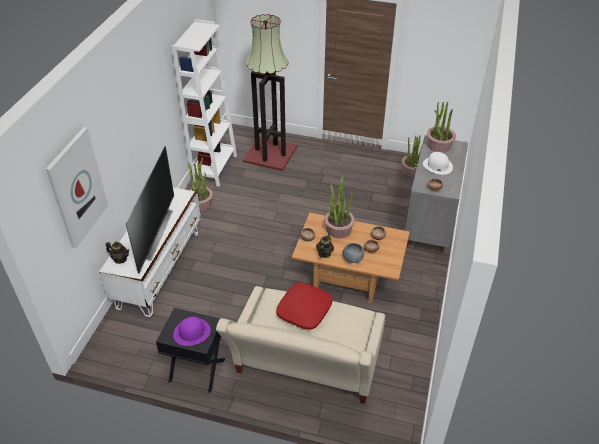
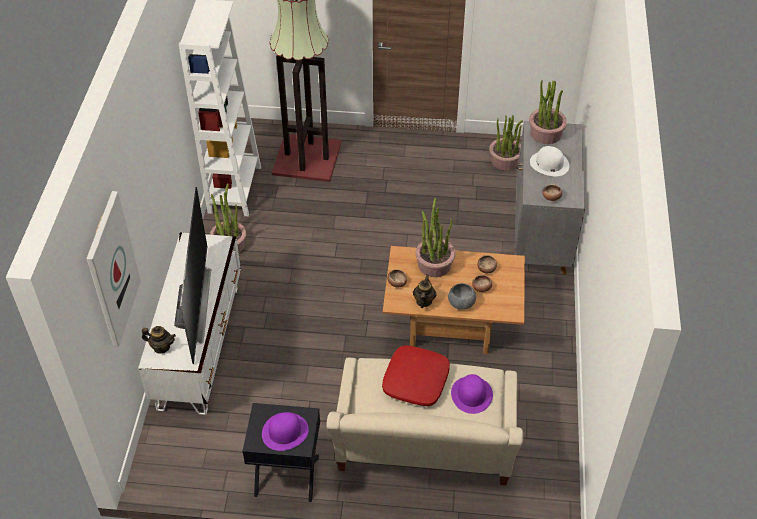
camera: 10 degrees left, 5 degrees up
none -> purple hat [451,374,493,414]

